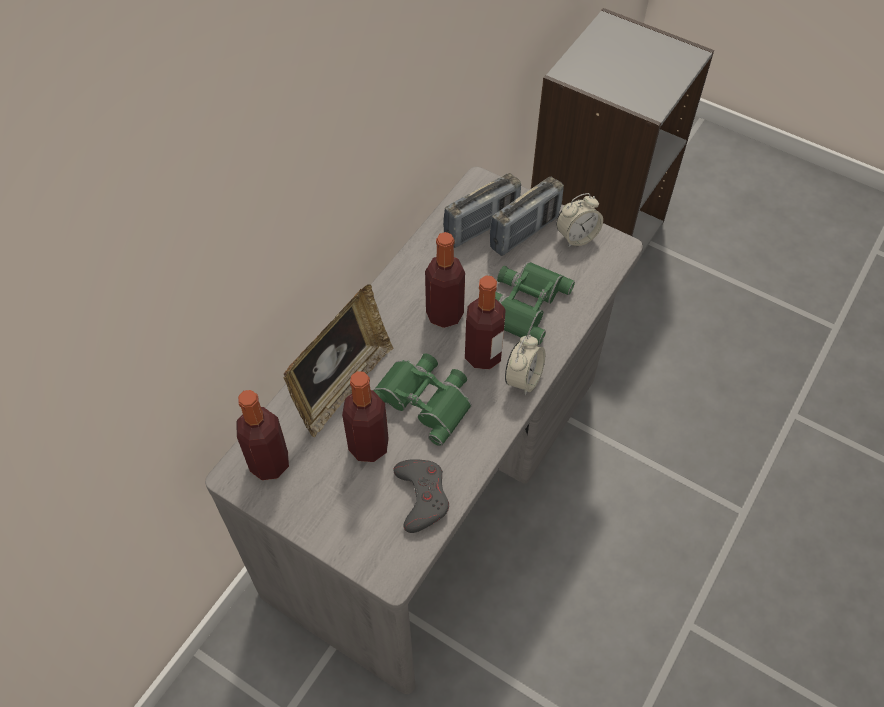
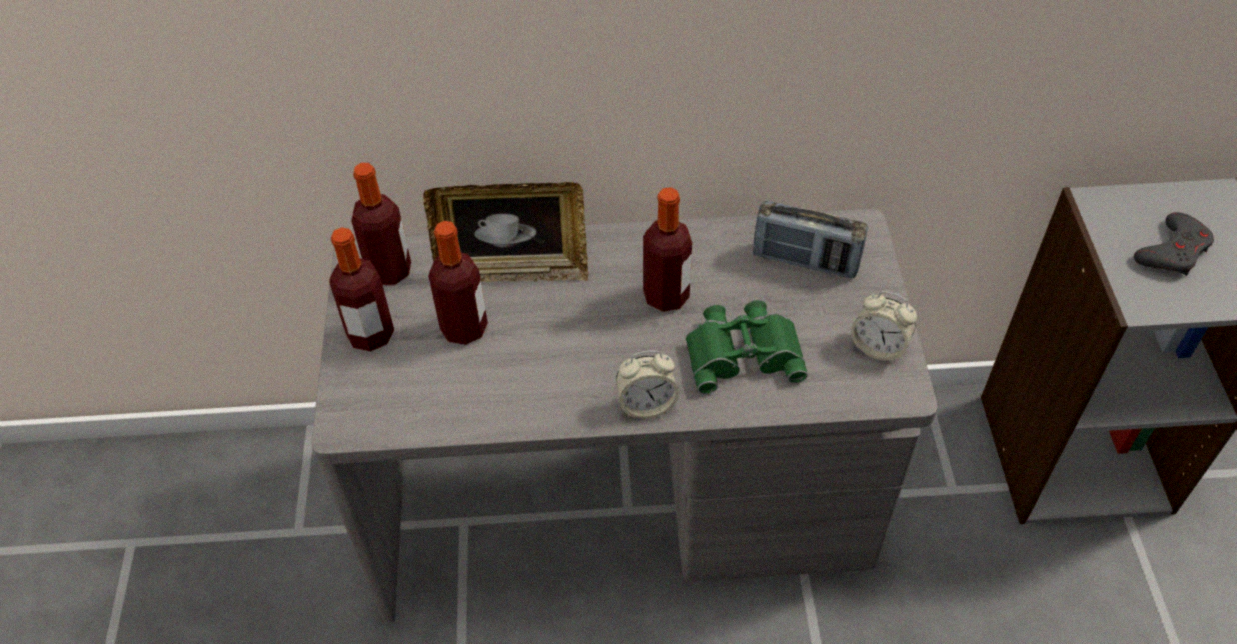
camera: 55 degrees right, 5 degrees down
green binoculars [373,353,472,446] -> none
grey game controller [393,459,449,533] -> grey game controller moved to [1134,212,1214,276]
bottle [465,275,506,369] -> bottle moved to [329,227,394,351]
radio [490,177,564,256] -> none

